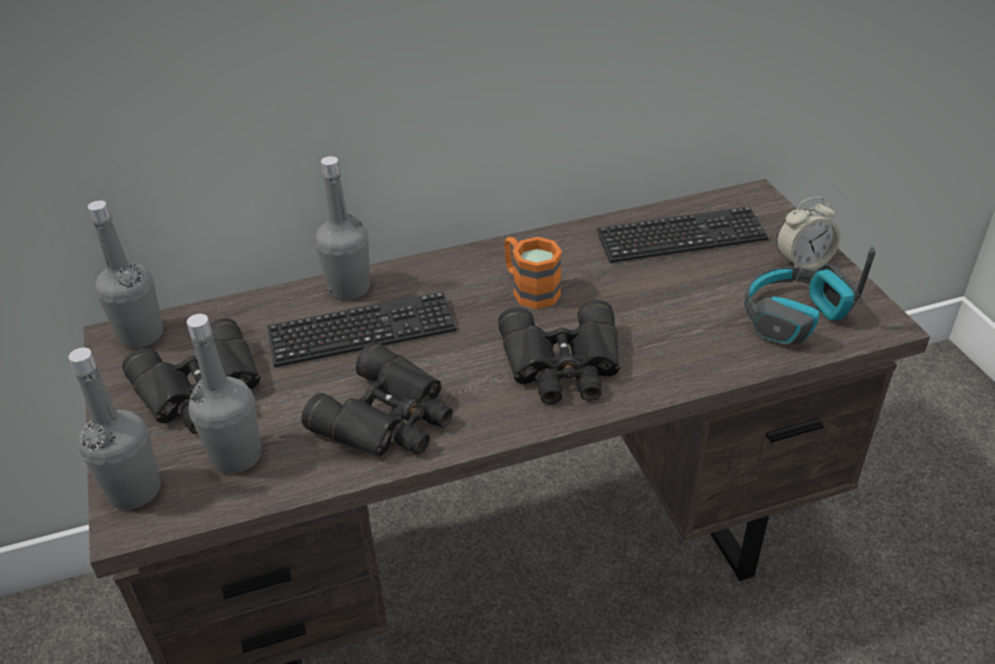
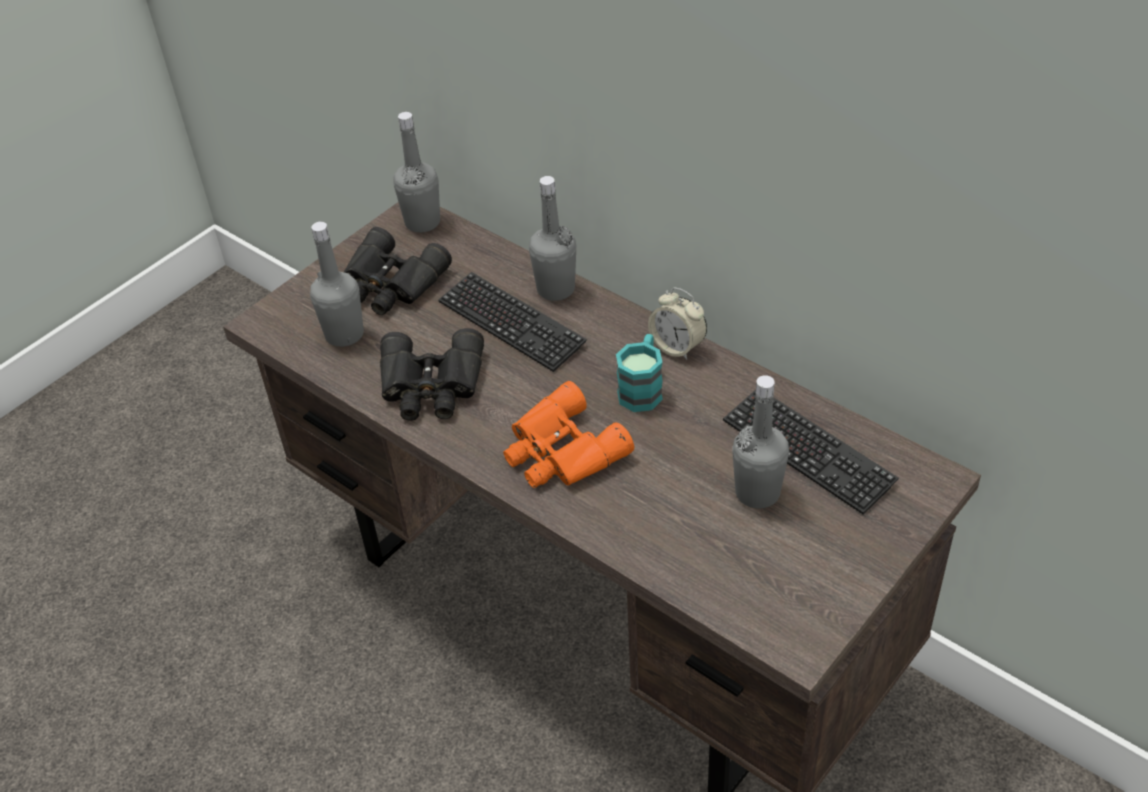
camera: 60 degrees right, 5 degrees up
grey bottle [68,348,161,510] -> grey bottle moved to [732,375,789,509]
black binoculars [498,300,620,404] -> orange binoculars [503,381,634,488]
orange mug [504,237,562,309] -> turquoise mug [616,334,663,412]
headphones [744,247,876,344] -> none
alarm clock [776,197,840,270] -> alarm clock moved to [648,287,707,360]

